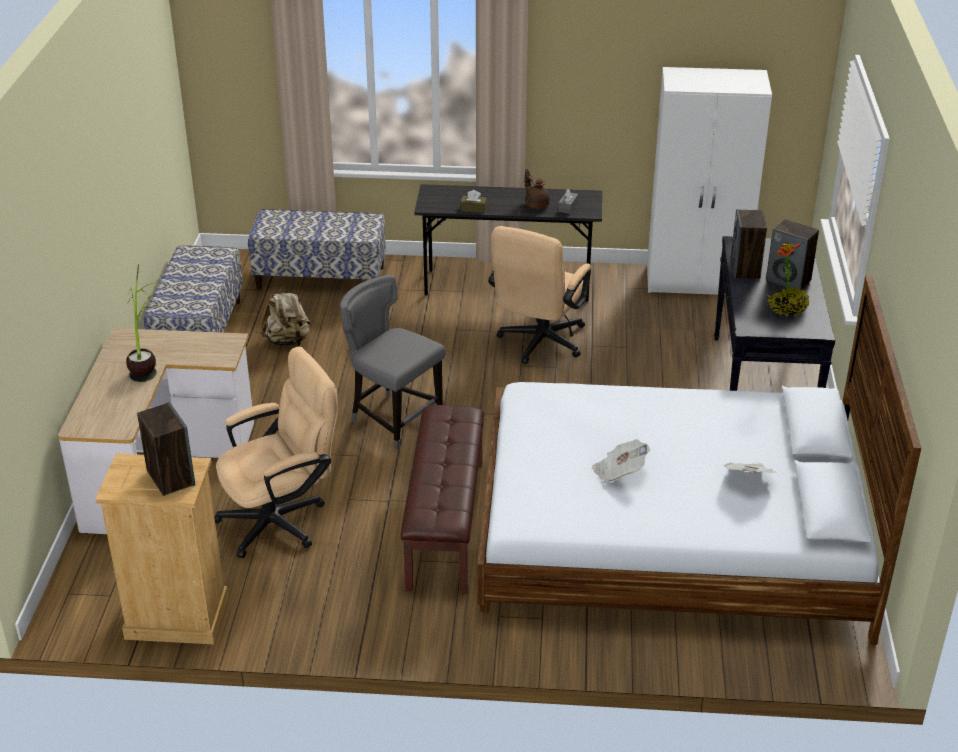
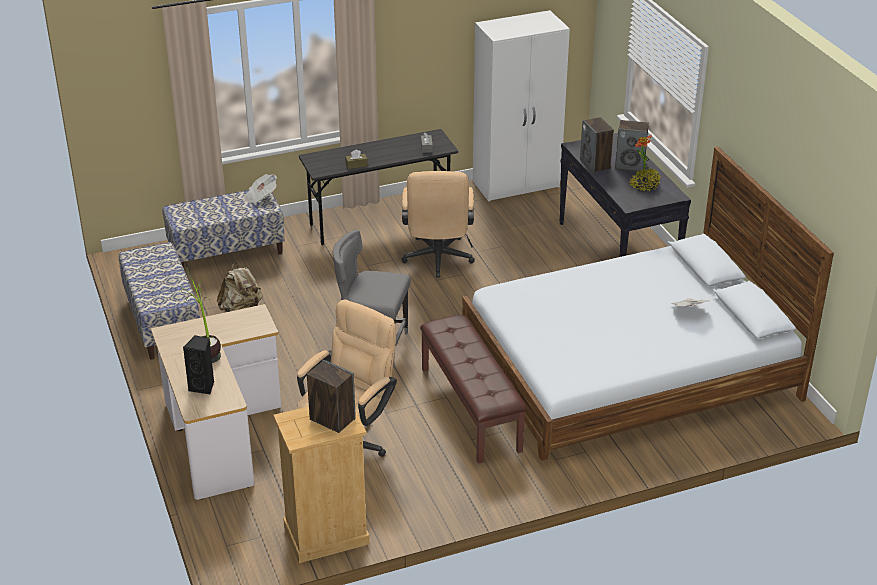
camera: 25 degrees left, 0 degrees up
brown teapot [525,169,550,209] -> none
newspaper [592,439,650,483] -> newspaper moved to [242,174,277,204]
none -> black speaker [183,335,214,395]

